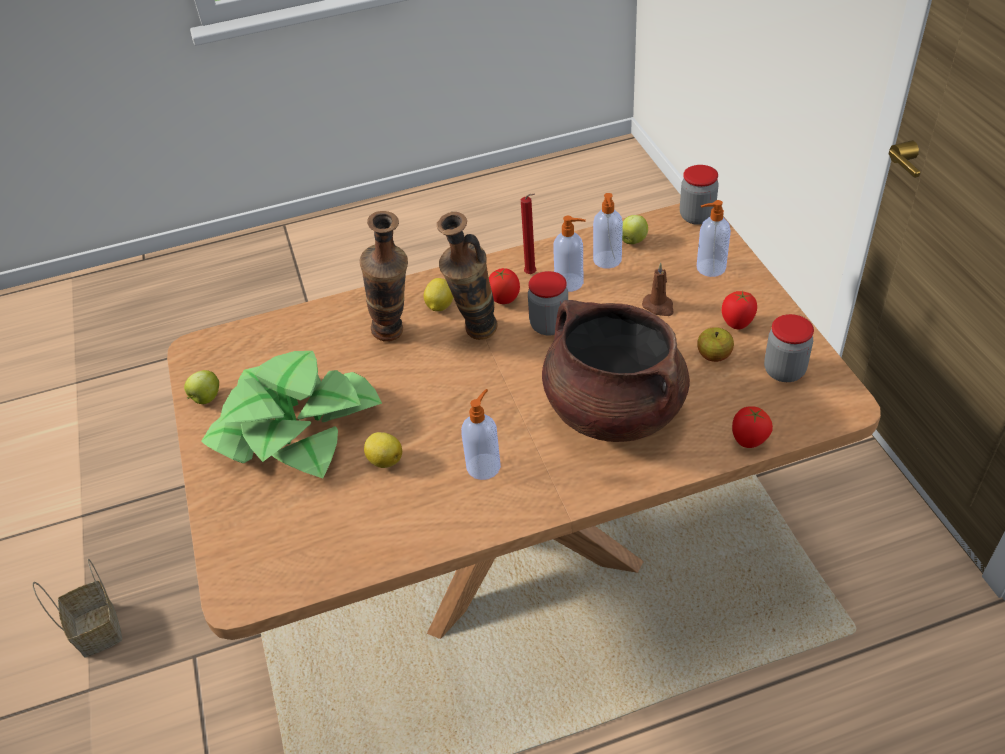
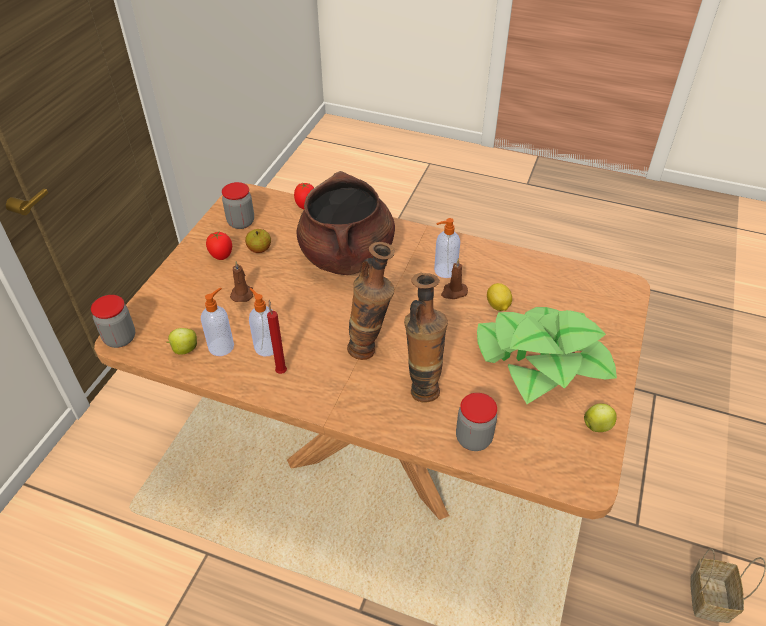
camera: 145 degrees left, 0 degrees up
lemon [424,278,454,311] -> none
tomato [489,268,520,304] -> none
jar [528,271,568,335] -> jar moved to [456,393,497,451]
soap dispenser [697,200,731,277] -> none
none -> brown candle [441,258,468,299]

